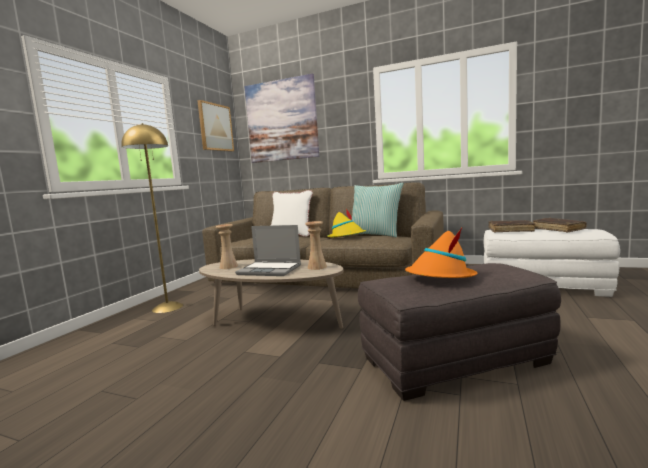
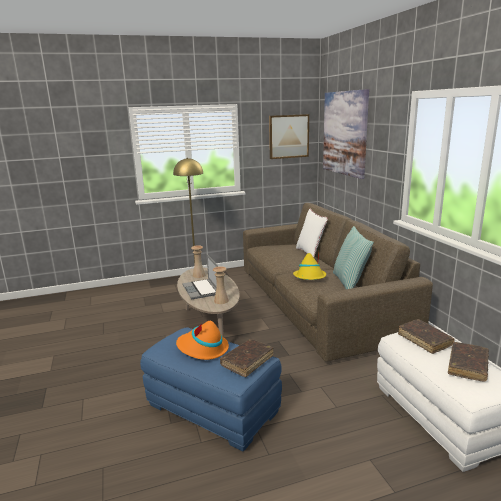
camera: 50 degrees right, 10 degrees up
grey ottoman [358,263,561,401] -> blue ottoman [140,327,282,451]
none -> brown book [220,339,273,377]

